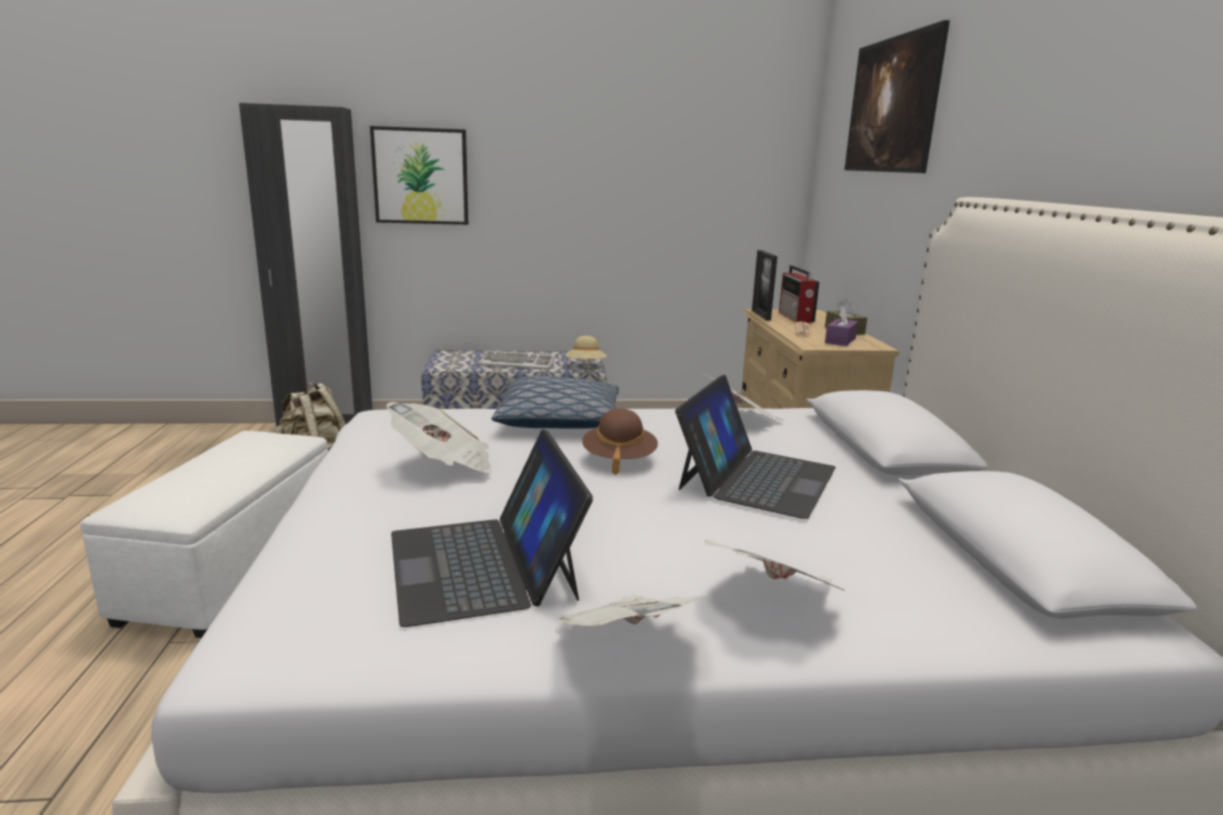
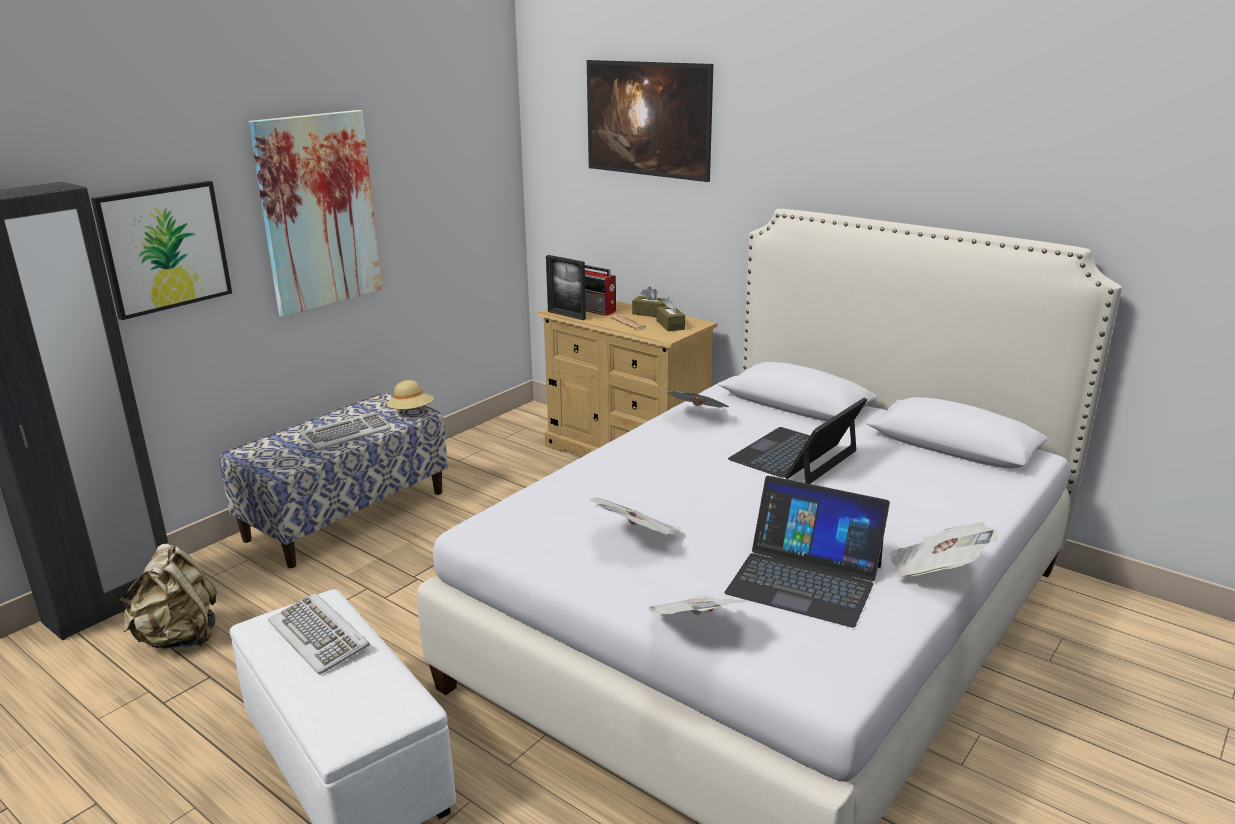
camera: 45 degrees left, 5 degrees up
pillow [492,375,619,429] -> none
brown hat [582,408,658,475] -> none
laptop [675,375,836,519] -> laptop turned 120 degrees counterclockwise [728,397,867,484]
newspaper [705,540,847,592] -> newspaper moved to [649,595,747,615]
purple tissue box [825,306,858,346] -> brown tissue box [657,297,685,331]
none -> picture [249,110,382,317]
none -> keyboard [268,593,370,674]

